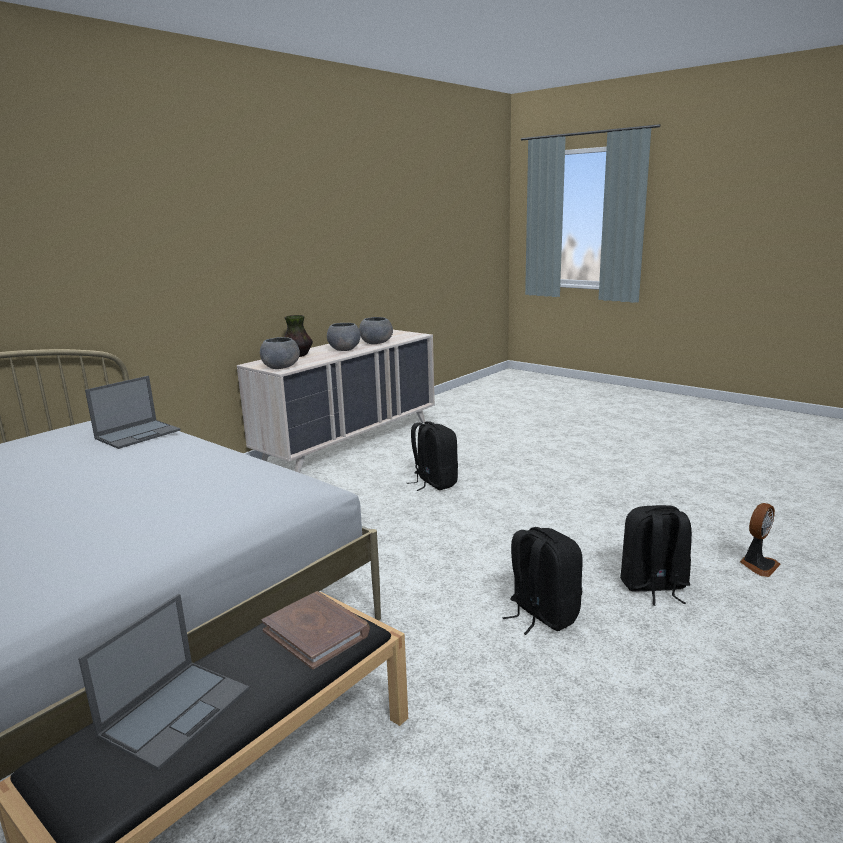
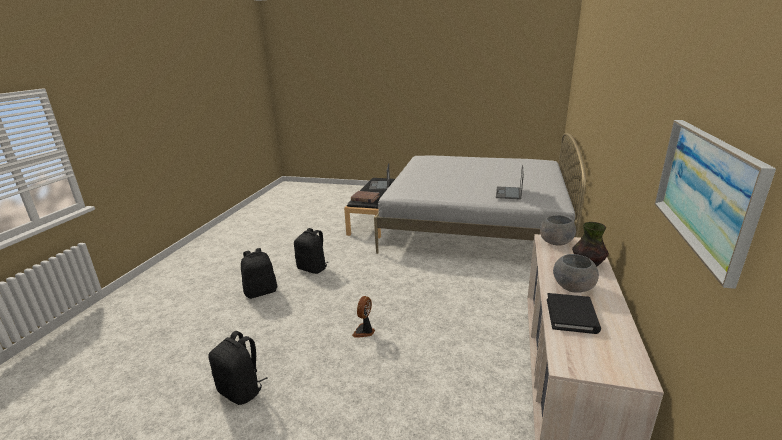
camera: 155 degrees right, 5 degrees up
grey bowl [359,317,393,344] -> black book [547,293,601,334]
black backpack [407,421,458,491] -> black backpack moved to [209,331,268,405]
fan [740,503,781,577] -> fan moved to [352,296,375,338]
none -> picture [655,120,776,289]

